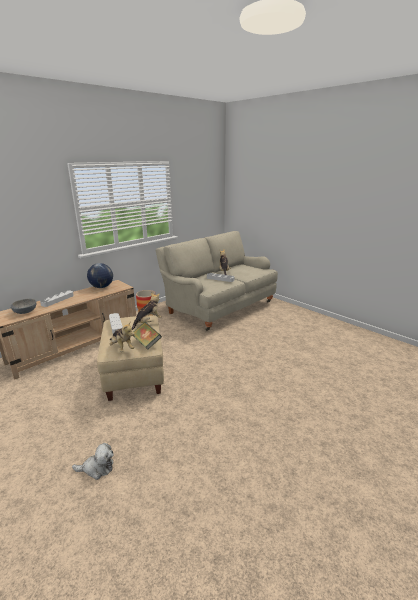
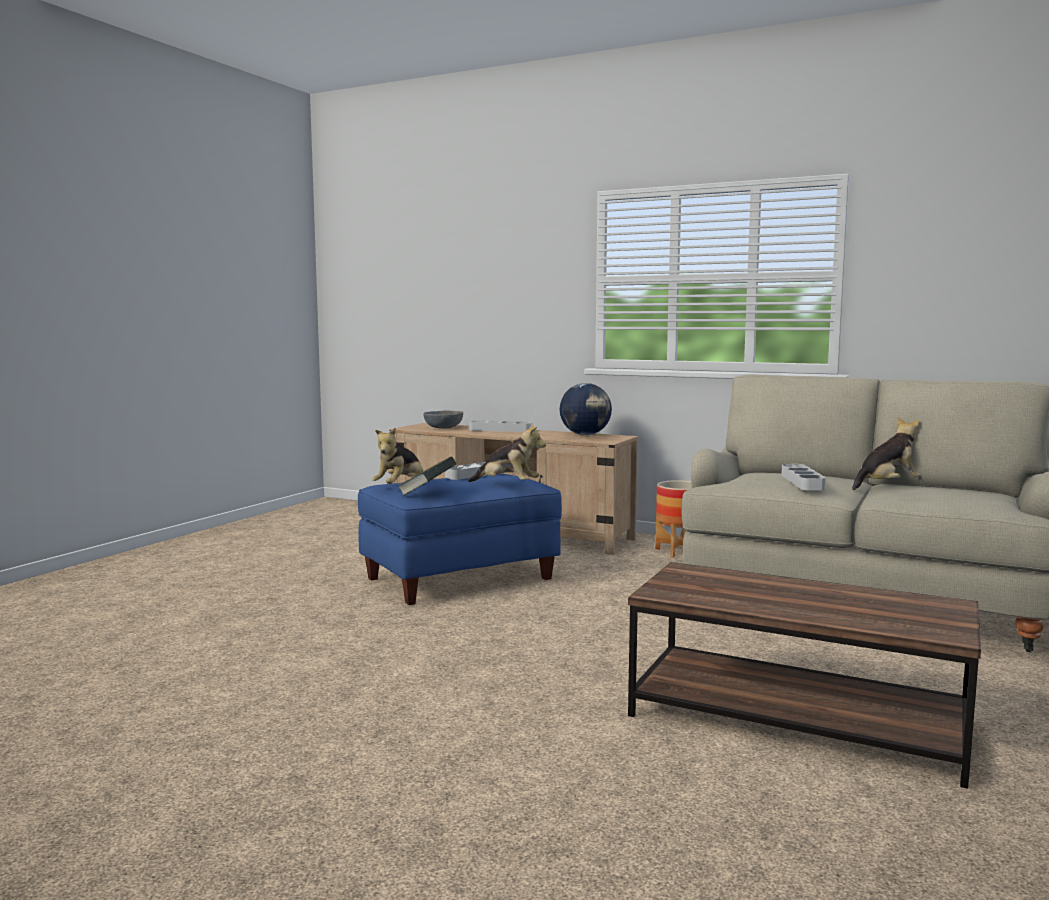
camera: 70 degrees right, 15 degrees down
plush toy [72,443,114,480] -> none
beige ottoman [97,315,164,401] -> blue ottoman [358,474,562,605]
none -> brown coffee table [628,562,981,789]

